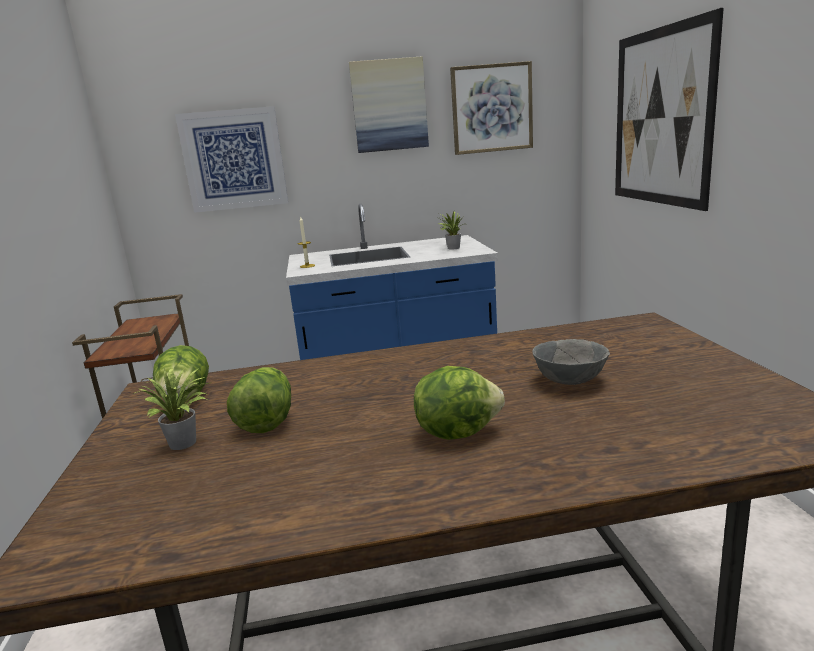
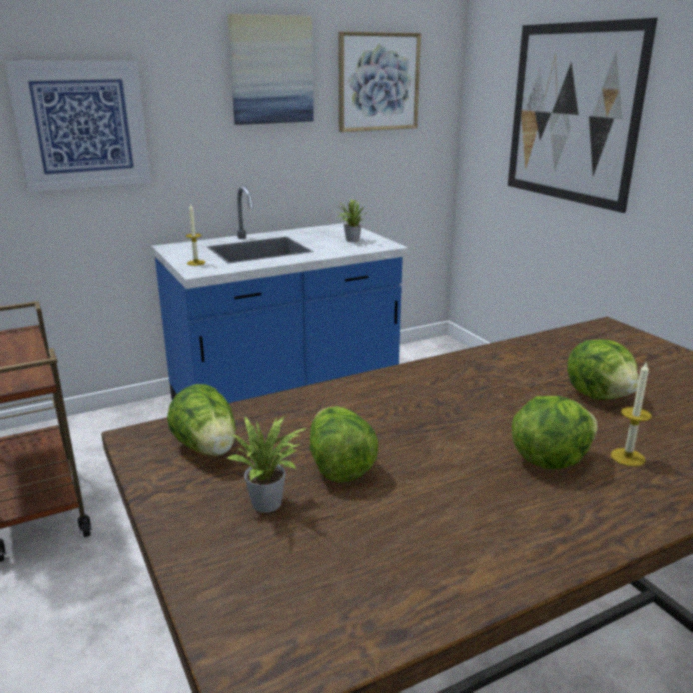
camera: 20 degrees left, 5 degrees up
grey bowl [532,339,610,385] -> lettuce [568,340,639,400]
none -> candle [611,361,652,467]

